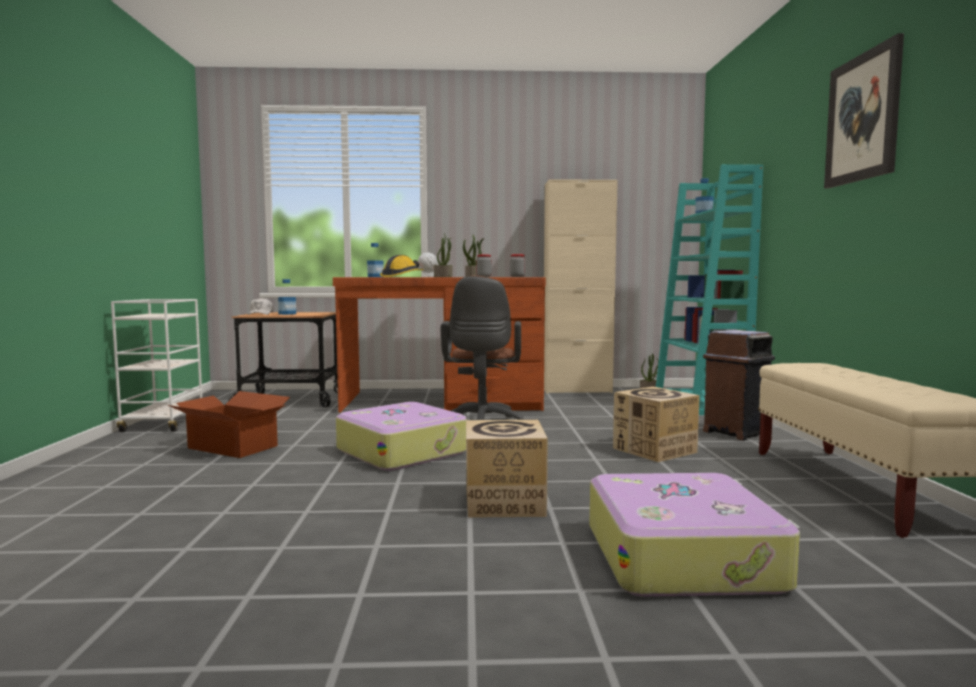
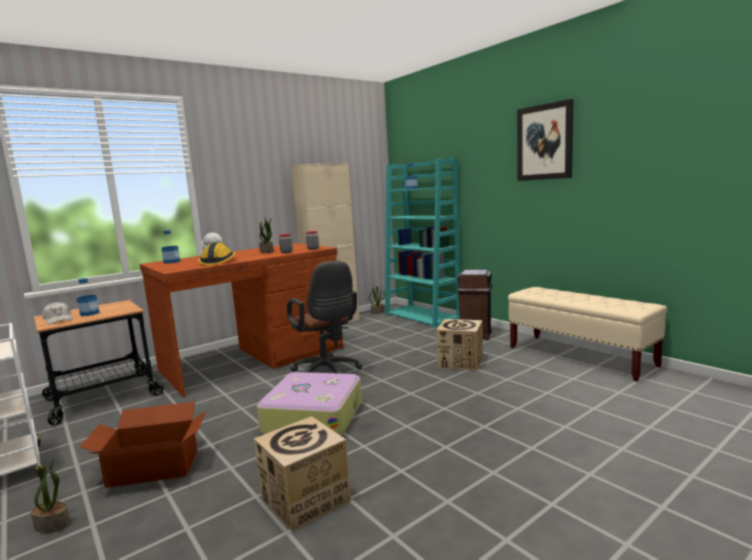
camera: 35 degrees left, 5 degrees up
potted plant [434,233,452,277] -> potted plant moved to [31,458,70,533]
cardboard box [466,420,548,518] -> cardboard box moved to [254,416,351,531]
suitcase [589,473,800,597] -> none

